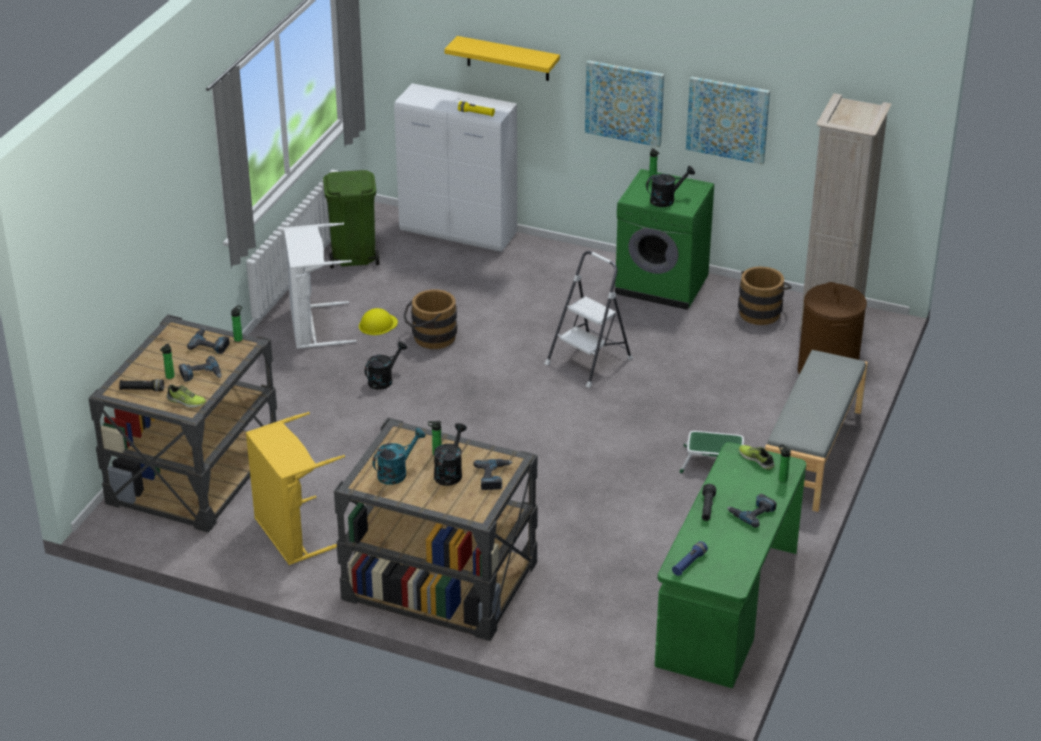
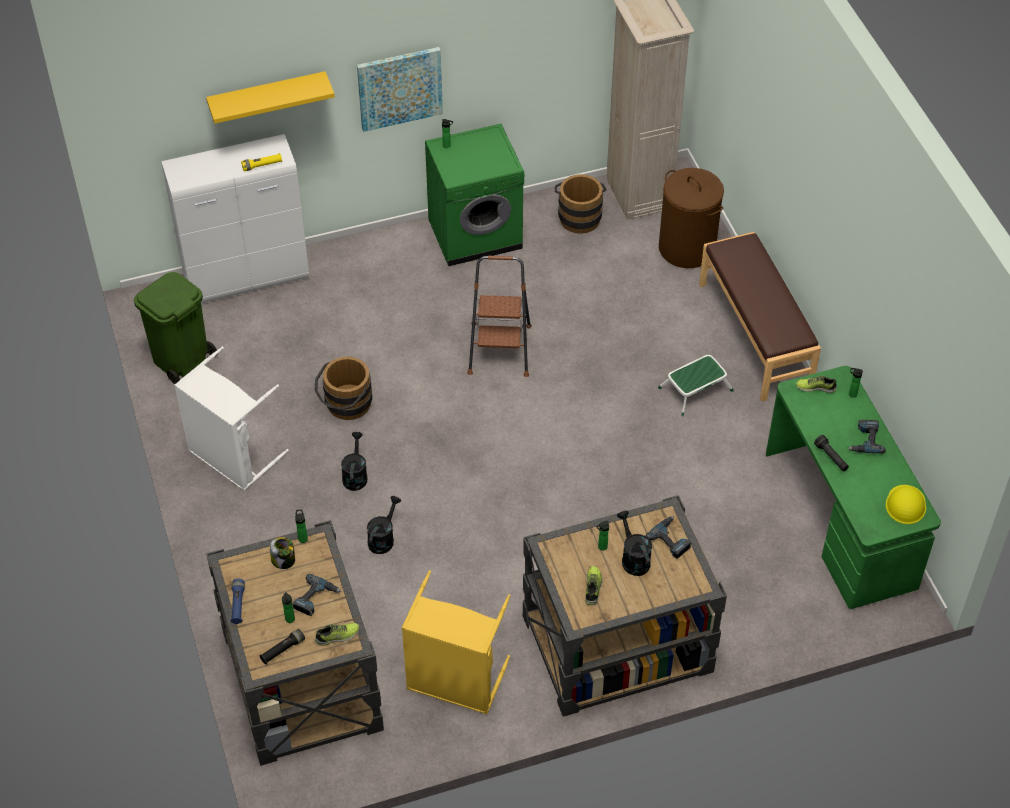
camera: 40 degrees left, 15 degrees up
power drill [187,328,230,354] -> jar [270,537,295,569]
yellow hard hat [359,308,398,335] -> yellow hard hat moved to [886,485,926,524]
turquoise watering can [372,428,426,485] -> shoe [585,566,603,605]
white step ladder [544,251,633,388] -> brown step ladder [467,256,532,377]
black watering can [646,166,695,207] -> black watering can moved to [367,496,401,554]
blue flashlight [672,541,708,576] -> blue flashlight moved to [231,579,245,624]
picture [686,76,770,164] -> none
grey bench [765,350,868,512] -> brown bench [699,232,821,401]

